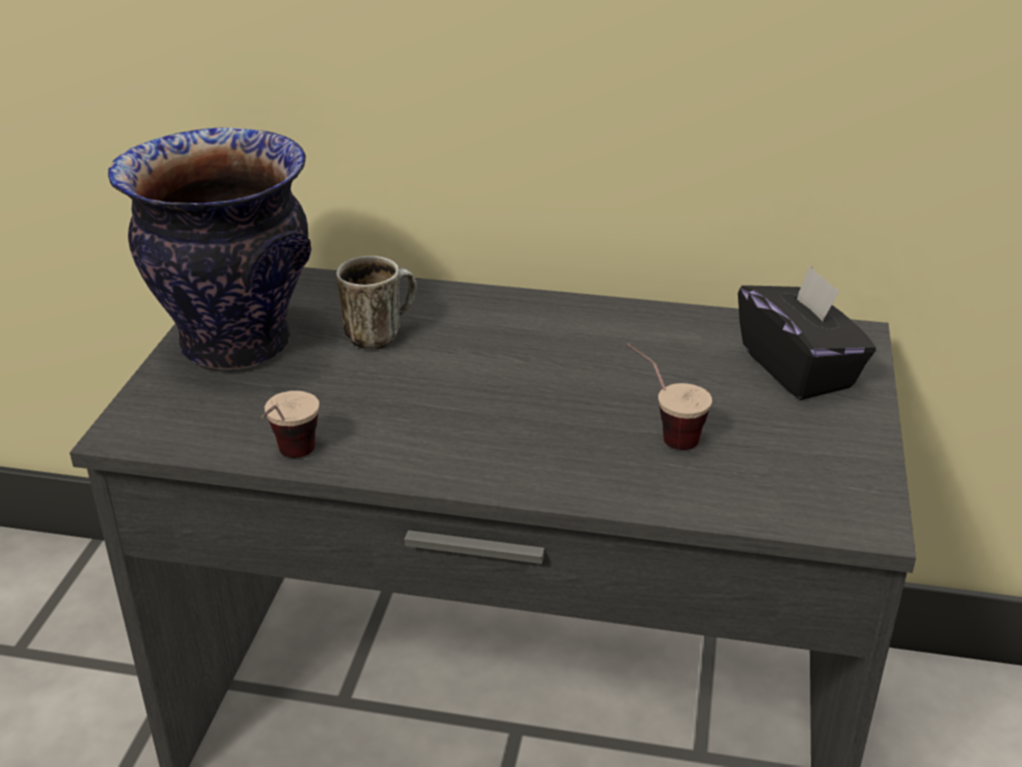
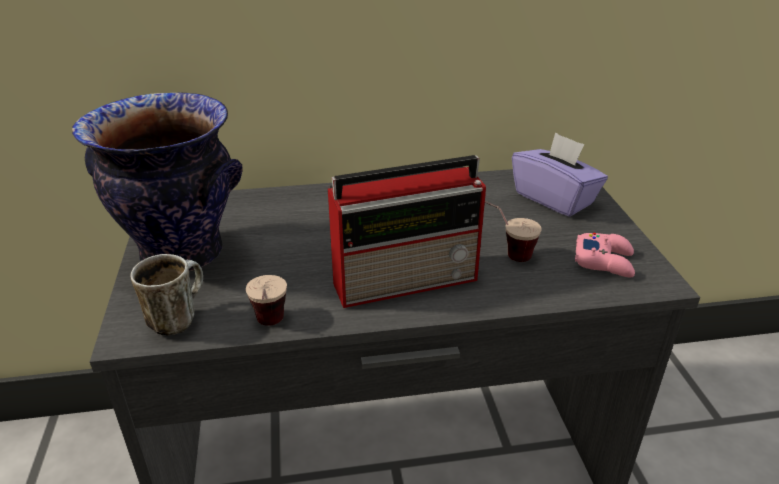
camera: 20 degrees left, 0 degrees up
mug [336,256,417,349] -> mug moved to [130,254,203,336]
black tissue box [738,265,876,400] -> purple tissue box [512,132,608,217]
none -> radio [328,155,486,308]
none -> pink game controller [575,233,635,277]

